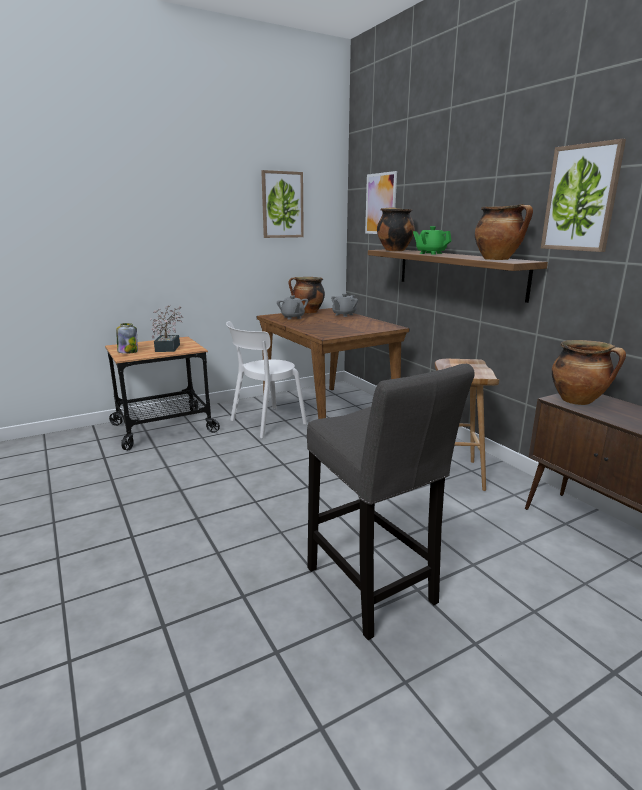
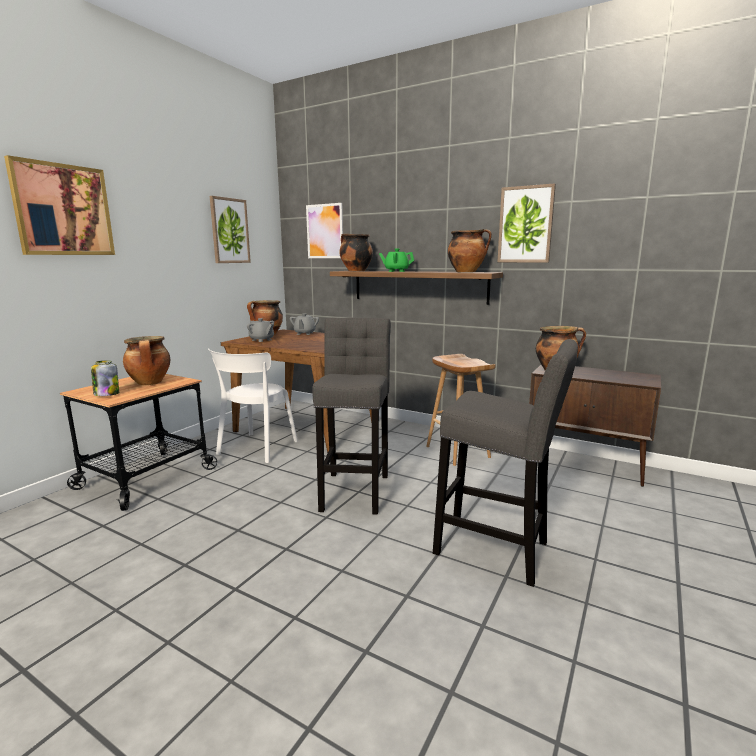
camera: 30 degrees left, 5 degrees down
potted plant [150,305,184,352] -> cooking pot [123,336,170,385]
none -> picture [4,155,115,255]
none -> grey stool [312,318,391,515]

